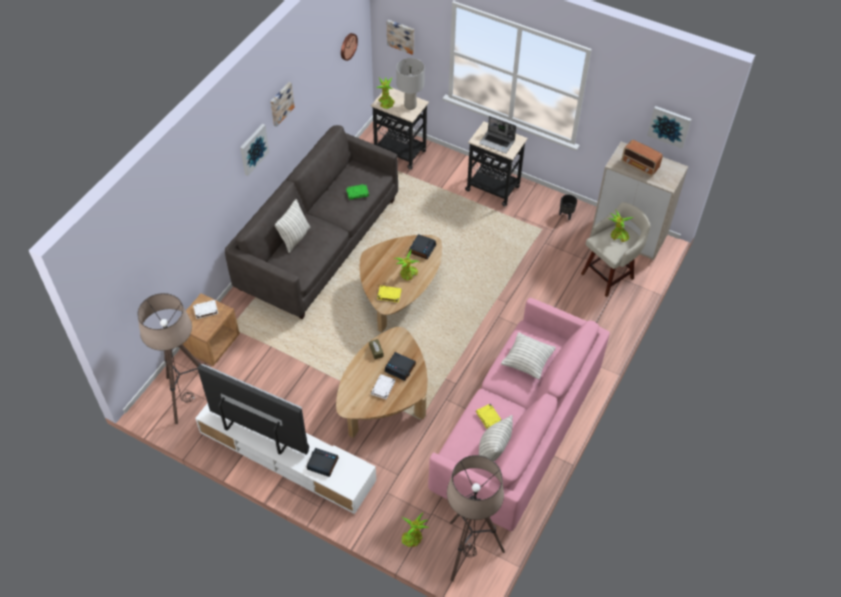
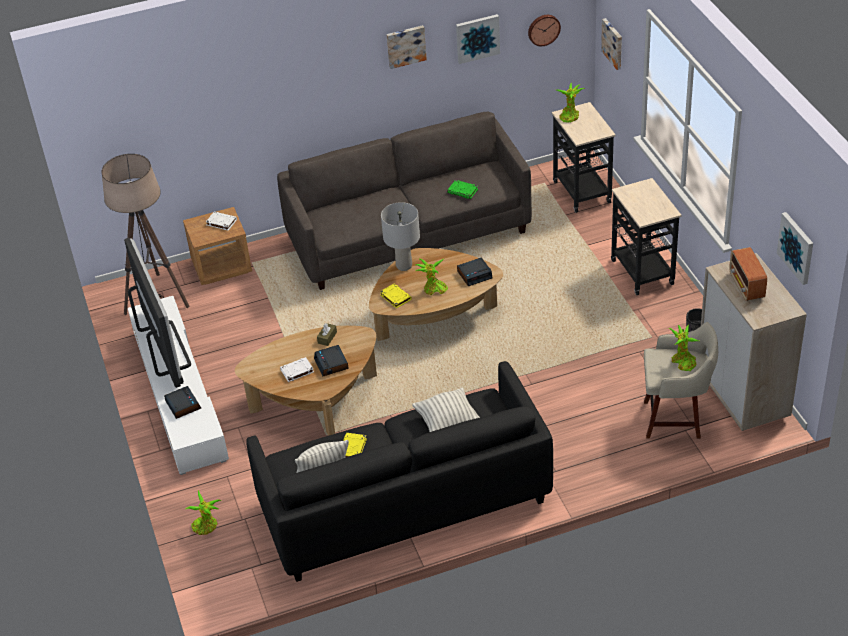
camera: 45 degrees right, 10 degrees down
picture [240,124,270,176] -> picture moved to [456,14,500,64]
pillow [275,199,310,253] -> none
grey table lamp [396,58,425,110] -> grey table lamp moved to [381,202,420,271]
pink sofa [428,298,610,531] -> black sofa [246,361,553,582]
floor lamp [447,455,505,582] -> none
laptop [479,116,516,153] -> none

